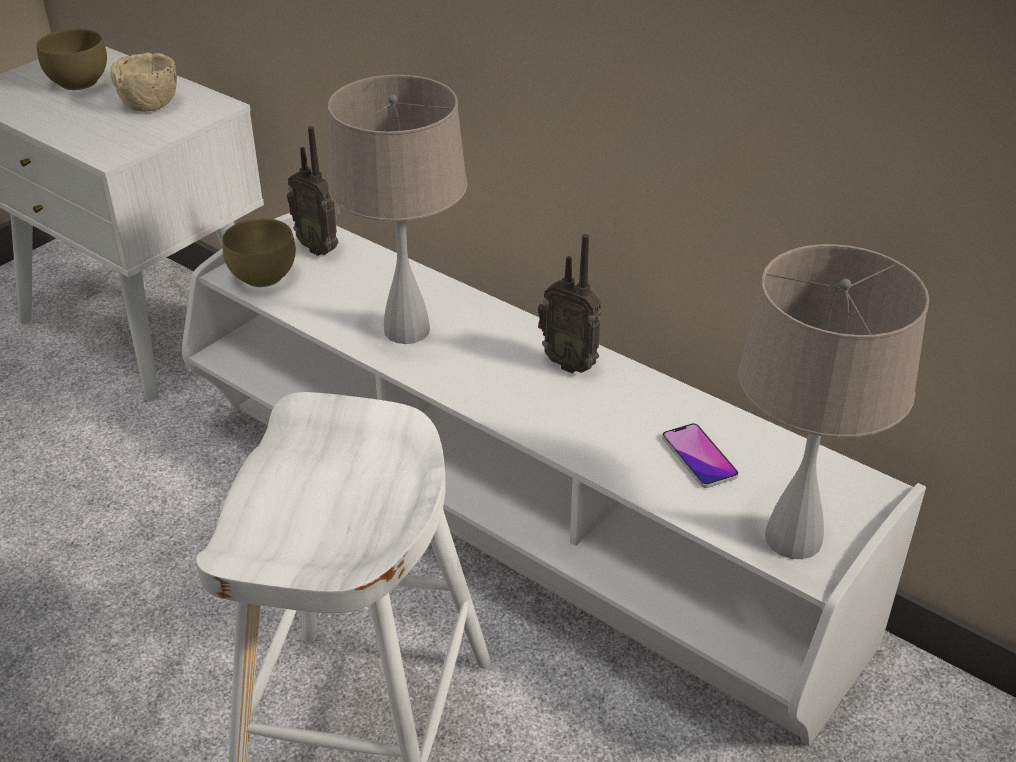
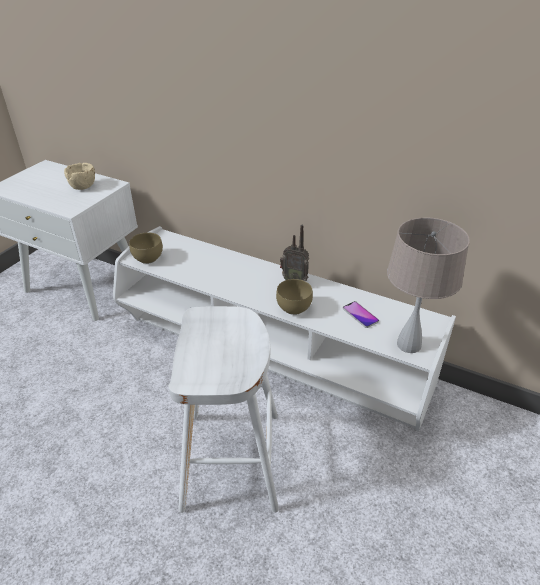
camera: 10 degrees left, 0 degrees up
brown bowl [36,29,107,90] -> brown bowl moved to [276,279,313,315]
radio [287,126,340,256] -> none
beige table lamp [328,75,467,344] -> none

